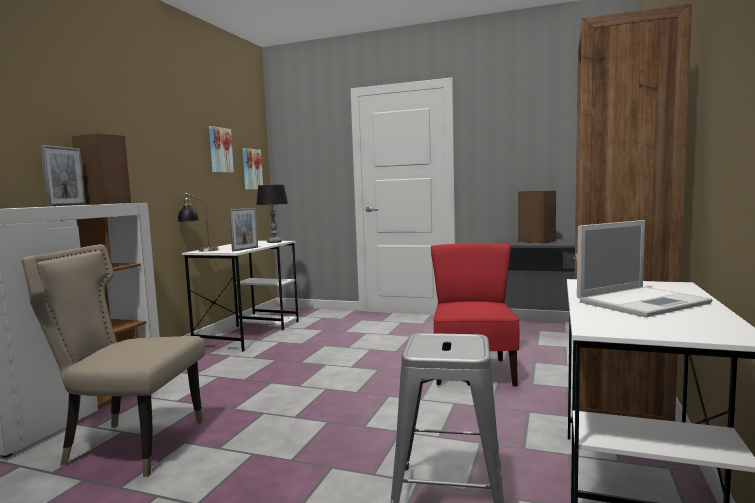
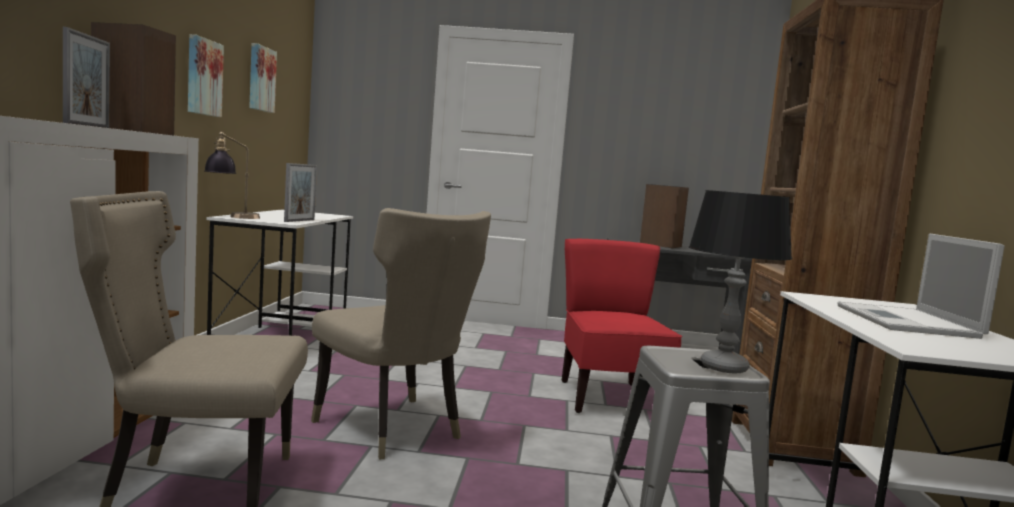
camera: 15 degrees left, 0 degrees up
picture [243,148,263,190] -> picture moved to [188,34,224,117]
table lamp [256,185,288,243] -> table lamp moved to [689,190,792,374]
laptop [577,220,713,318] -> laptop turned 135 degrees clockwise [837,234,1005,339]
none -> beige chair [311,208,491,459]

